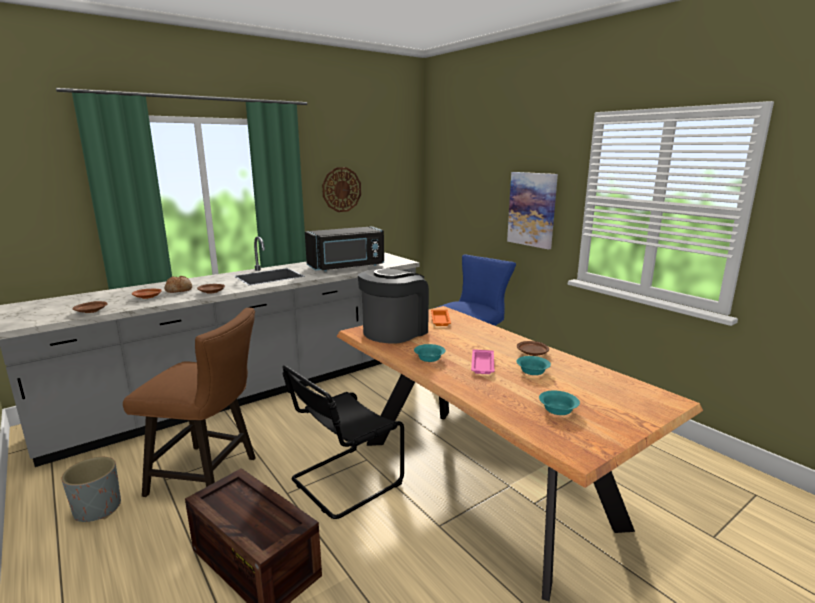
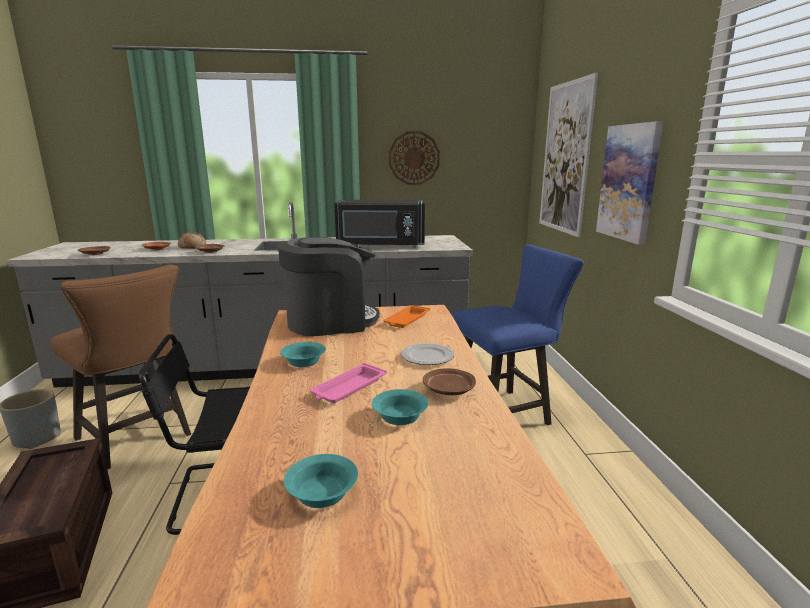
camera: 30 degrees right, 0 degrees up
none -> plate [401,343,454,365]
none -> picture [539,73,598,237]

